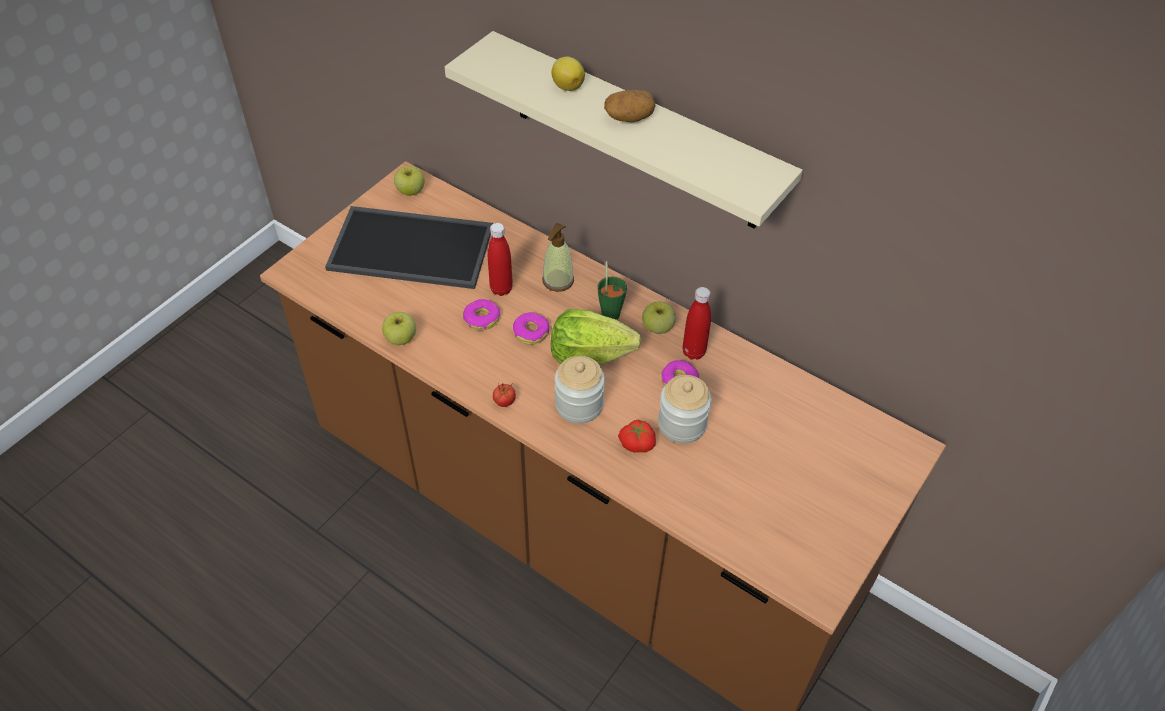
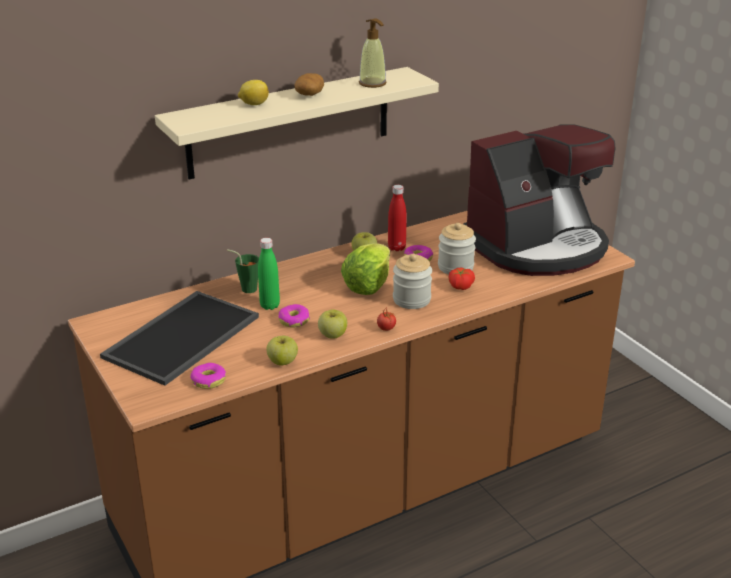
camera: 65 degrees left, 20 degrees down
apple [394,166,425,196] -> apple moved to [318,310,347,339]
red bottle [488,223,513,296] -> green bottle [258,238,280,310]
donut [513,312,549,345] -> donut moved to [190,363,226,389]
soap dispenser [542,223,574,292] -> soap dispenser moved to [359,18,387,88]
green cup [598,261,627,320] -> green cup moved to [227,249,259,293]
none -> coffee machine [463,124,615,276]

